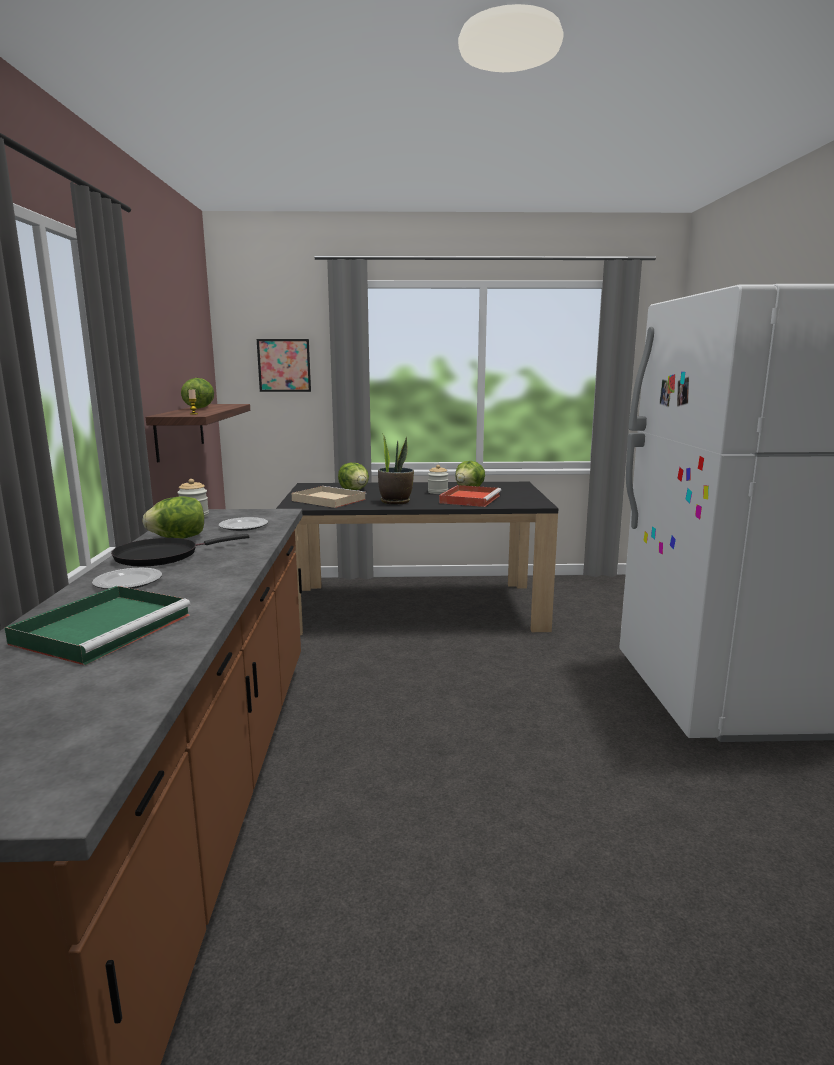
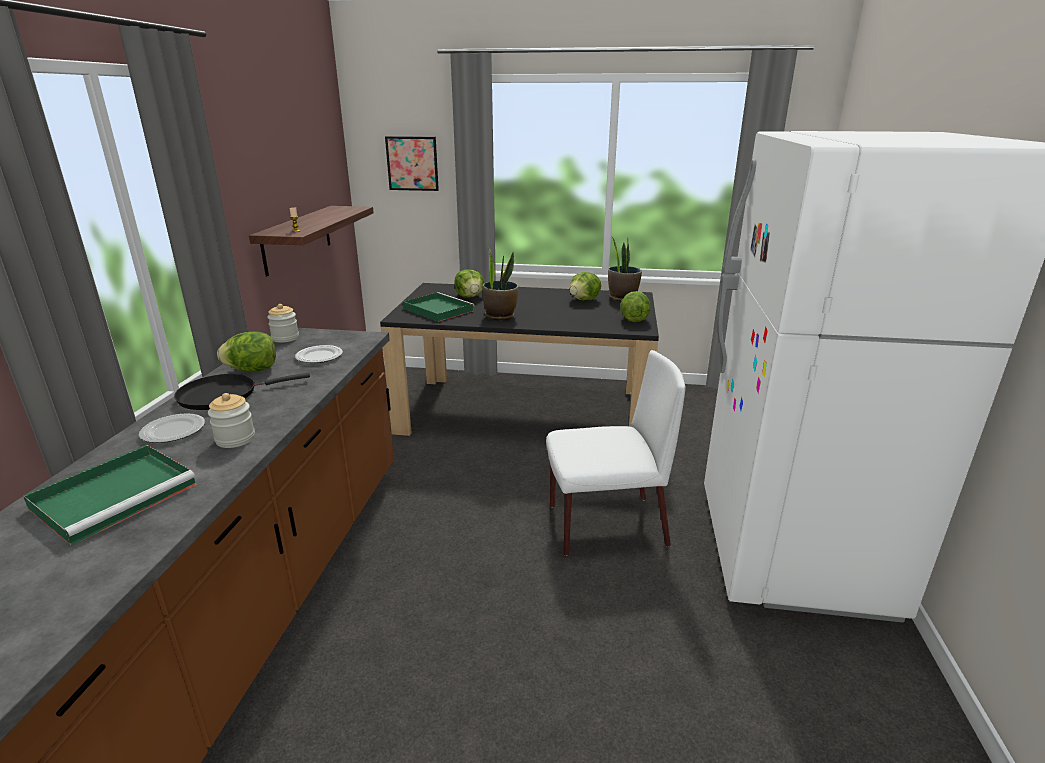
camera: 10 degrees right, 10 degrees up
lettuce [181,378,214,408] -> lettuce moved to [620,291,651,322]
beige tray [292,486,366,508] -> green tray [403,292,474,322]
jar [428,465,448,494] -> jar moved to [208,393,255,448]
red tray [439,485,501,507] -> none
none -> white chair [546,350,686,556]
none -> potted plant [608,236,642,302]

